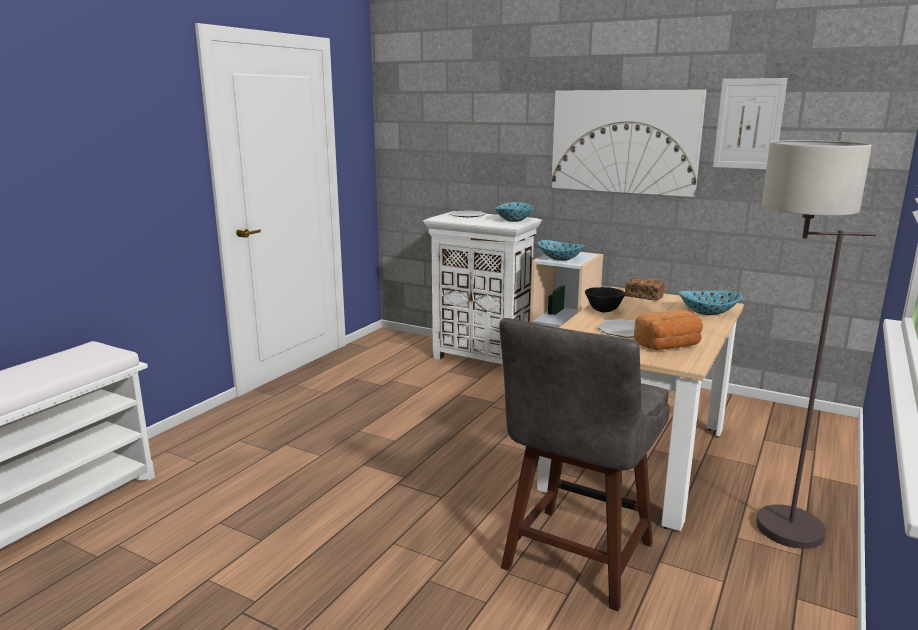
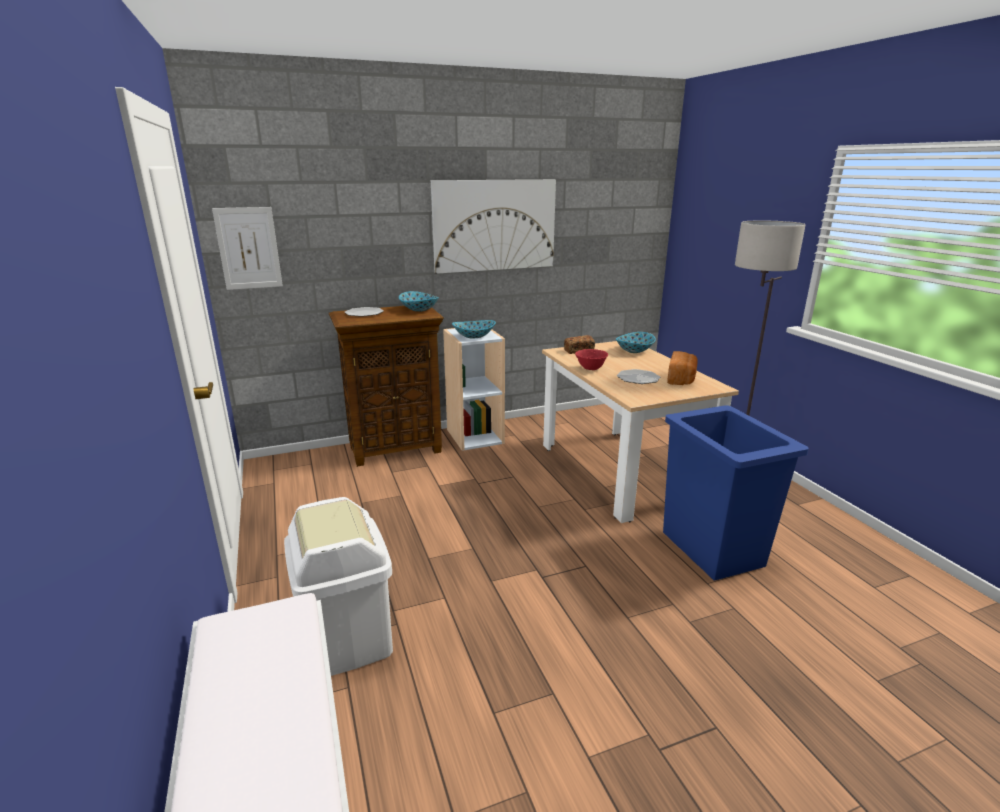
camera: 50 degrees left, 5 degrees up
white cabinet [423,211,542,373] -> brown cabinet [329,306,444,467]
grey stool [499,318,670,611] -> blue trash can [663,405,809,581]
black bowl [585,287,626,313] -> red bowl [575,349,608,370]
picture [713,78,788,169] -> picture moved to [212,207,283,290]
none -> white trash can [284,497,393,676]

